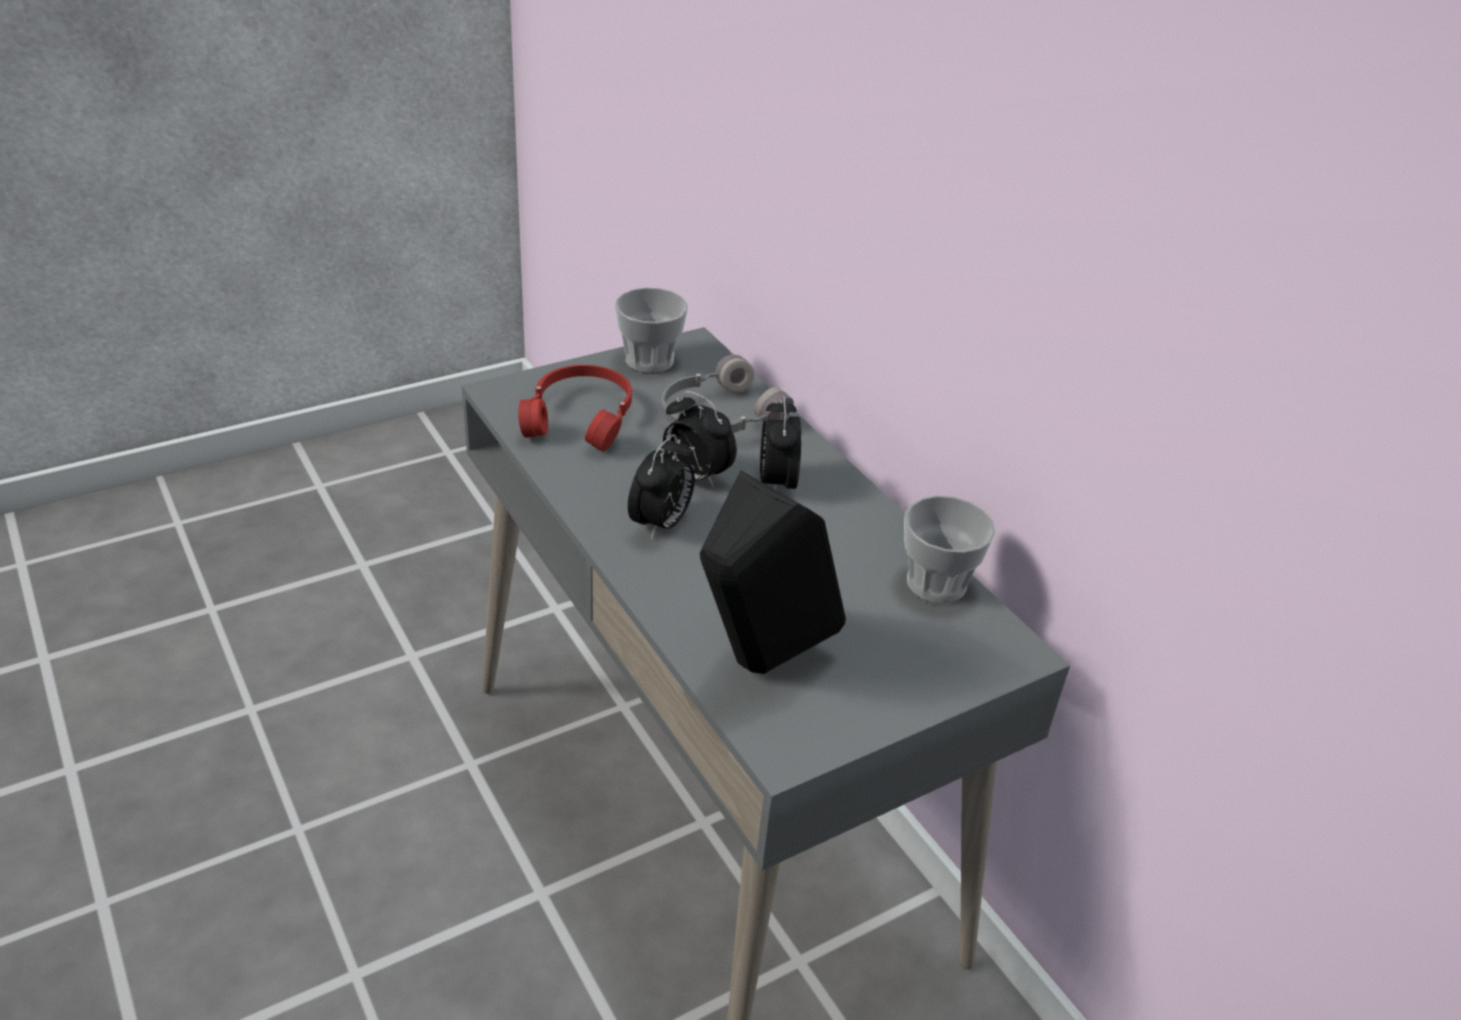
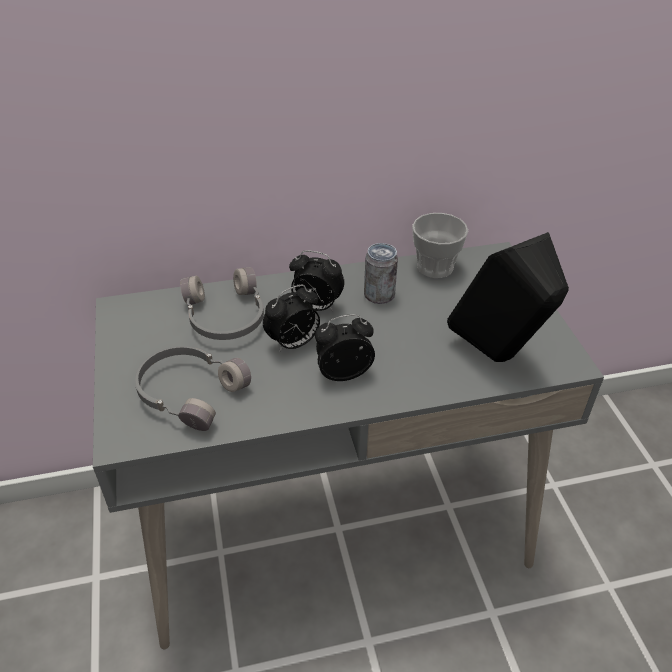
camera: 70 degrees left, 5 degrees up
red headphones [518,365,632,452] -> grey headphones [135,346,251,431]
cup [615,287,688,373] -> none
alarm clock [628,434,695,539] -> alarm clock turned 60 degrees counterclockwise [315,314,375,381]
none -> can [364,243,398,304]

